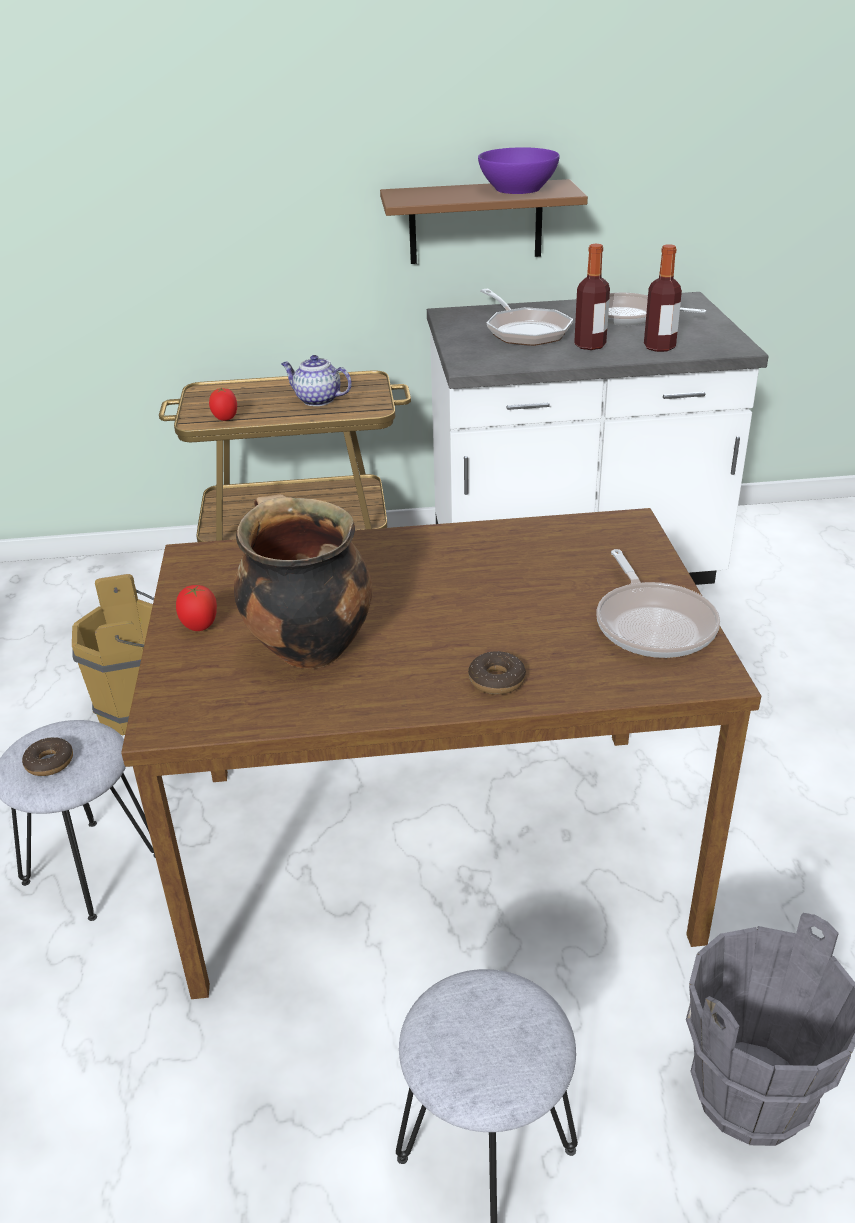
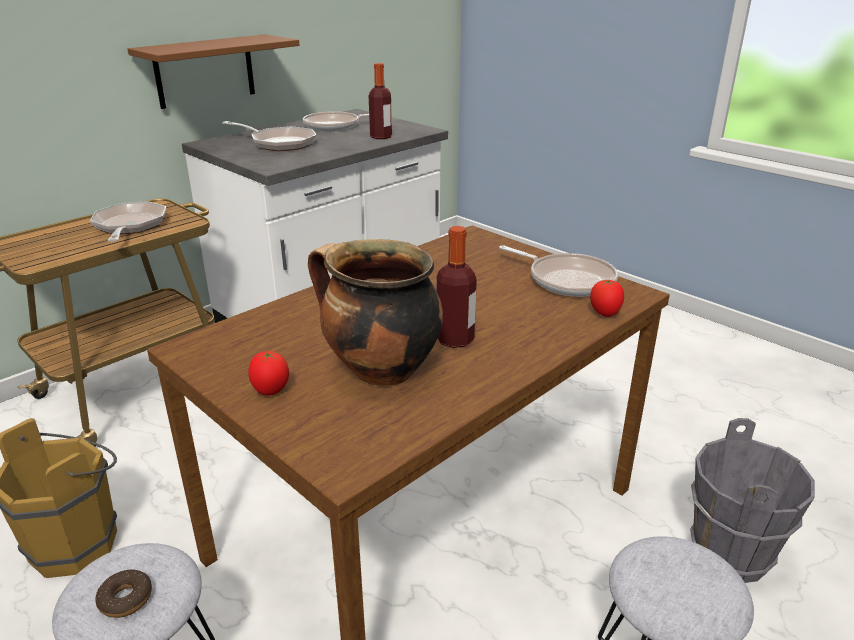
camera: 40 degrees left, 5 degrees down
tomato [209,387,237,421] -> tomato moved to [590,279,624,317]
teapot [281,355,352,406] -> frying pan [90,201,166,242]
donut [468,651,526,695] -> none
purple bowl [478,147,560,194] -> none
bottle [574,244,610,350] -> bottle moved to [437,226,477,348]

